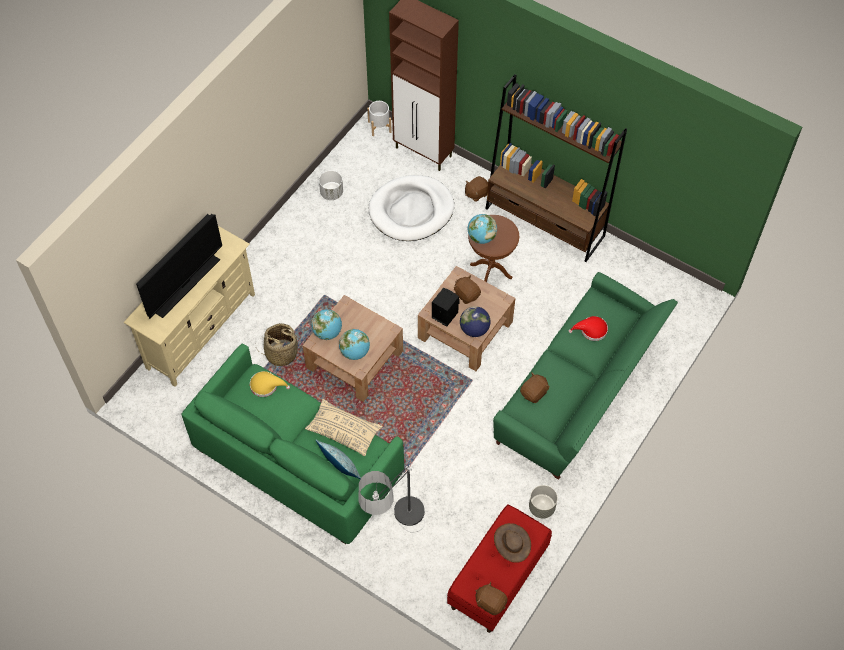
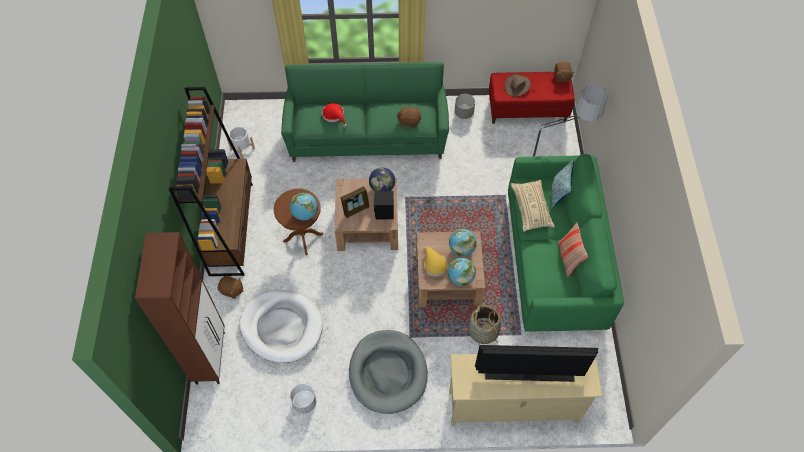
camera: 125 degrees left, 0 degrees up
yellow hat [250,371,290,397] -> yellow hat moved to [423,247,448,277]
white planter [367,101,392,136] -> white planter moved to [227,126,255,159]
brown plush toy [453,275,481,304] -> picture frame [341,186,370,218]
none -> grey dog bed [349,330,428,414]
none -> pillow [557,222,588,277]

